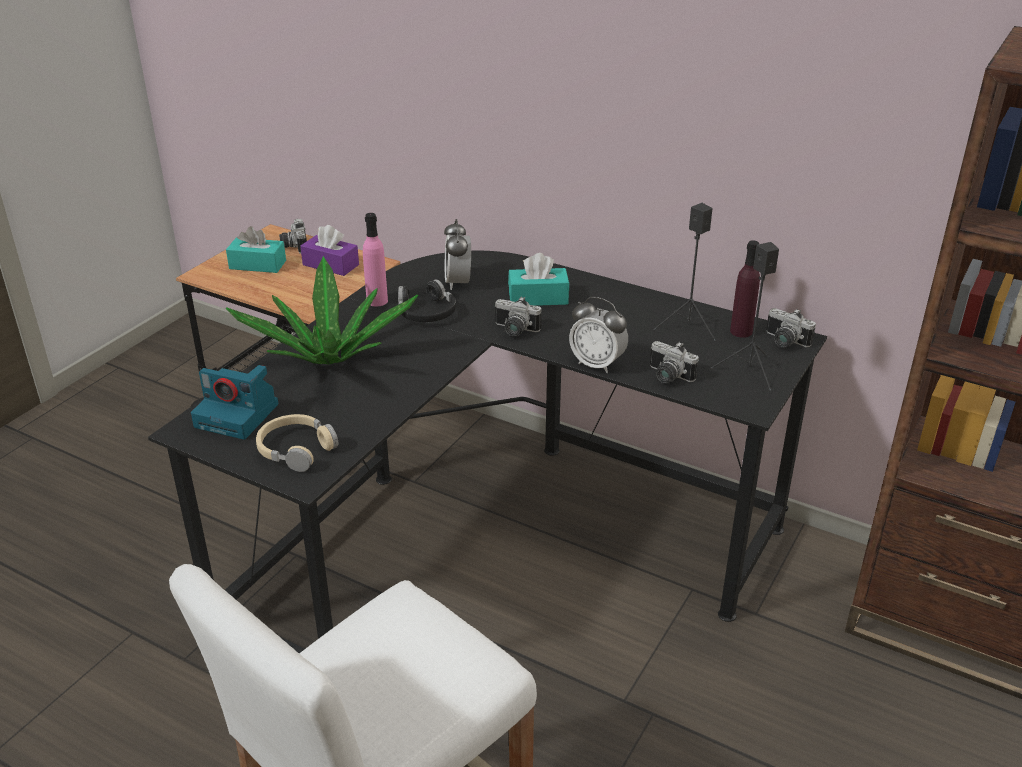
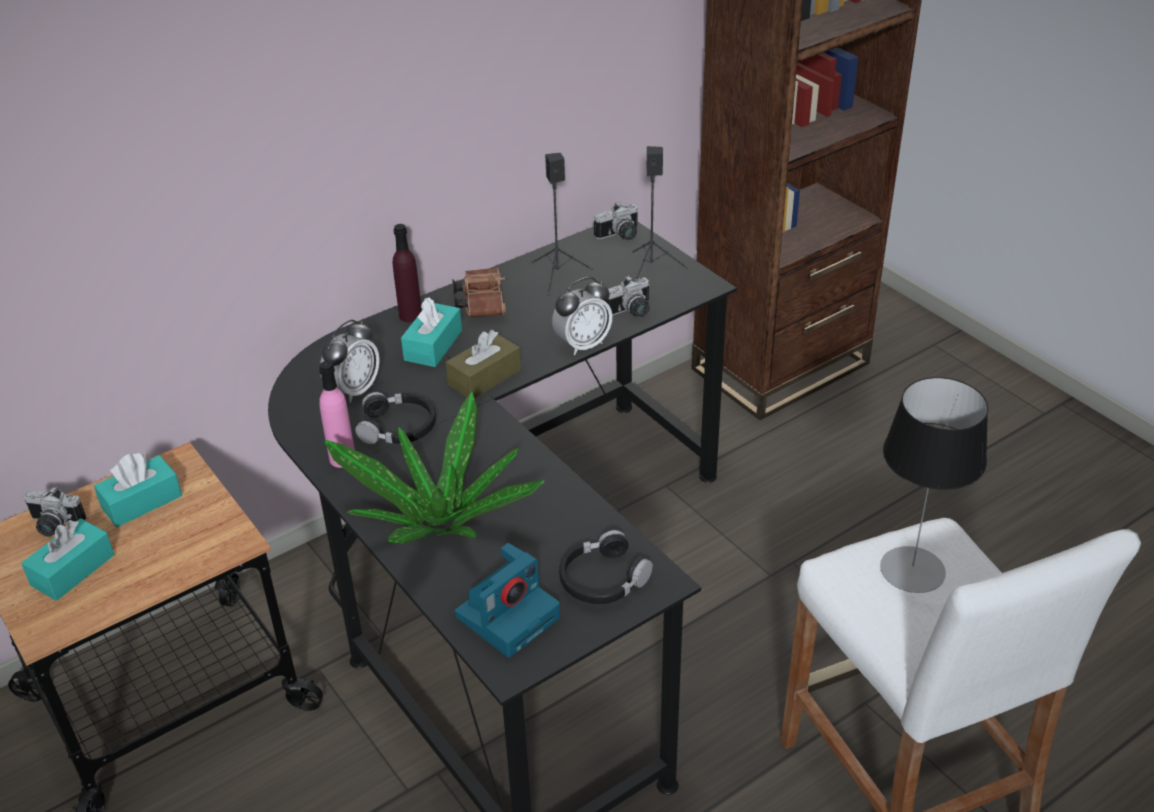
camera: 65 degrees left, 5 degrees up
beige headphones [256,414,338,472] -> black headphones [559,530,653,604]
purple tissue box [300,225,359,276] -> turquoise tissue box [94,453,182,527]
alarm clock [444,219,471,290] -> alarm clock turned 75 degrees counterclockwise [320,319,380,403]
camera [495,296,542,336] -> brown tissue box [446,330,521,398]
purple bottle [730,240,760,338] -> purple bottle moved to [393,224,422,322]
none -> brown binoculars [452,267,506,317]
none -> table lamp [880,377,988,593]

